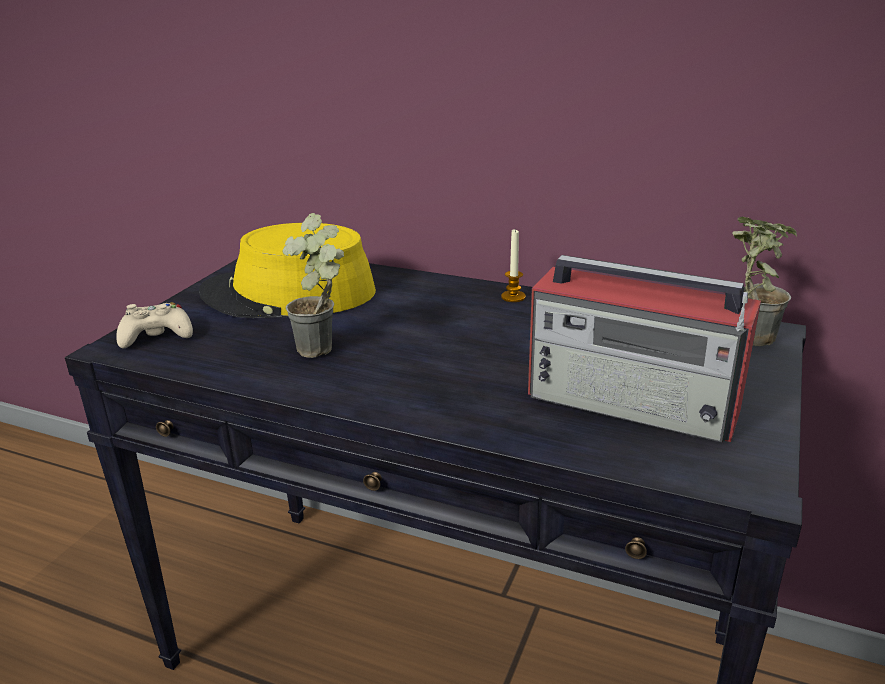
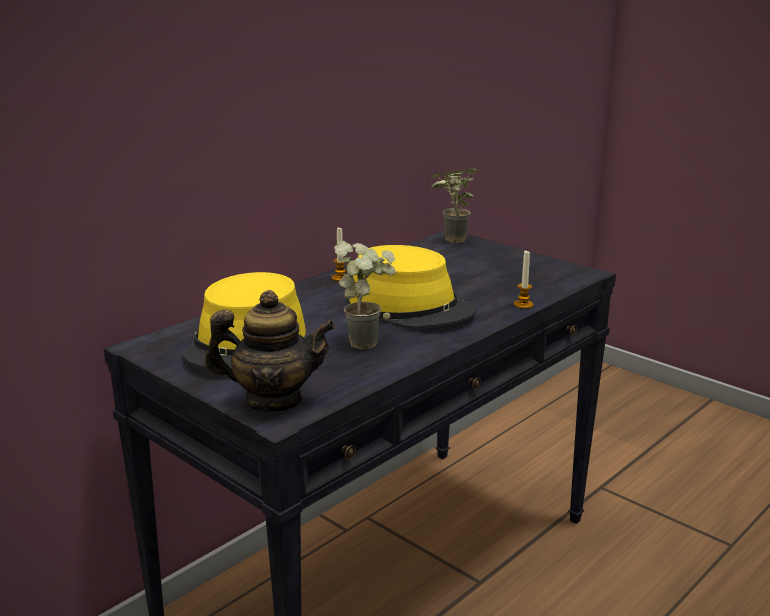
camera: 70 degrees left, 5 degrees down
beige game controller [116,302,193,348] -> teapot [205,290,336,412]
radio [528,255,761,442] -> none
none -> yellow hat [349,245,476,329]
none -> candle [514,251,533,309]

